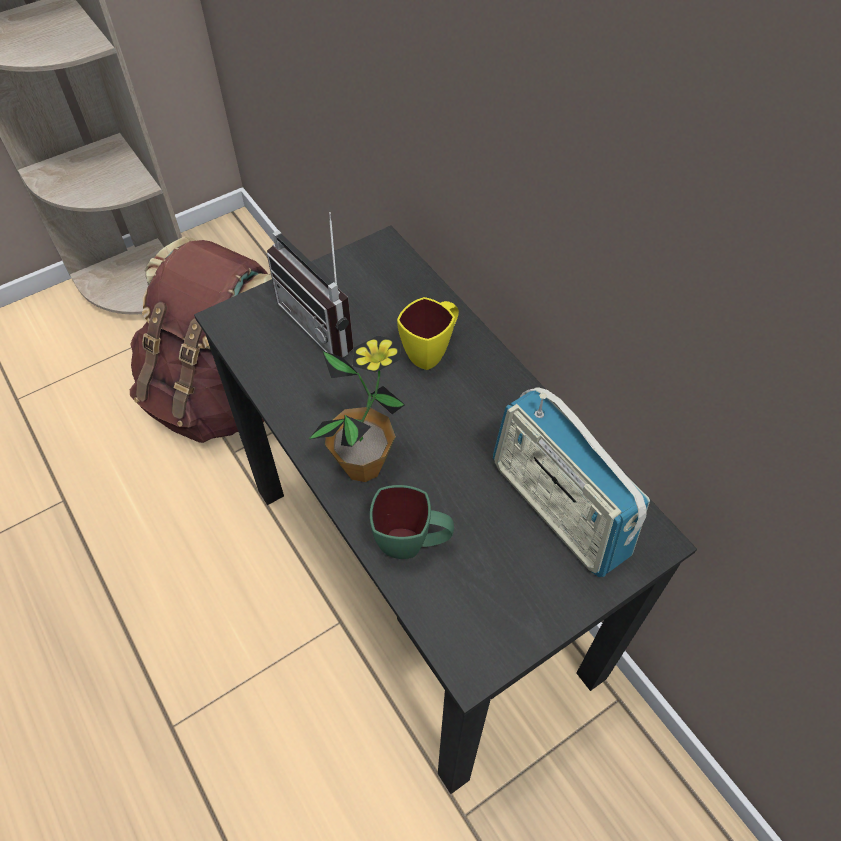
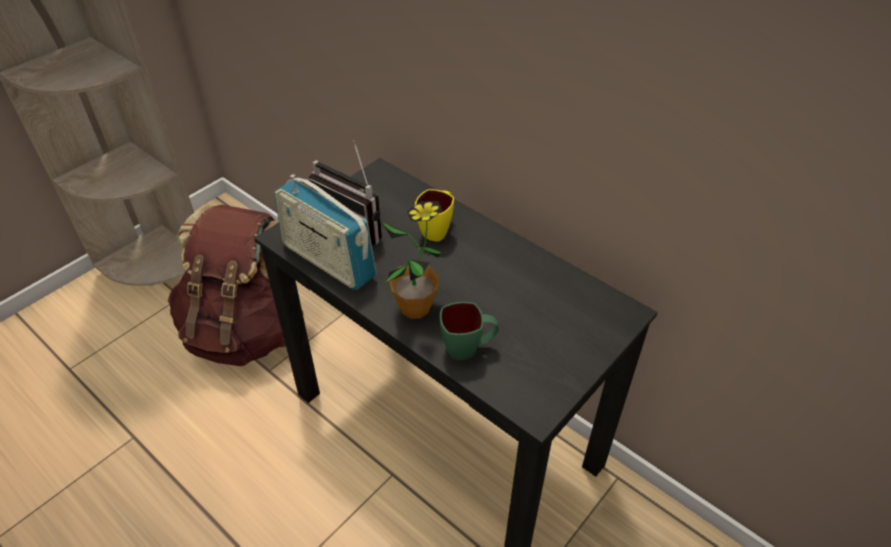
camera: 15 degrees left, 10 degrees down
radio [493,387,650,577] -> radio moved to [274,174,377,290]

